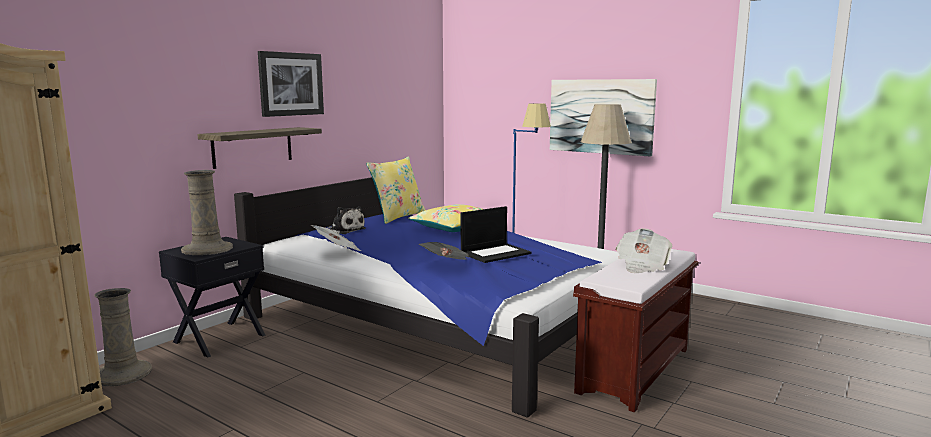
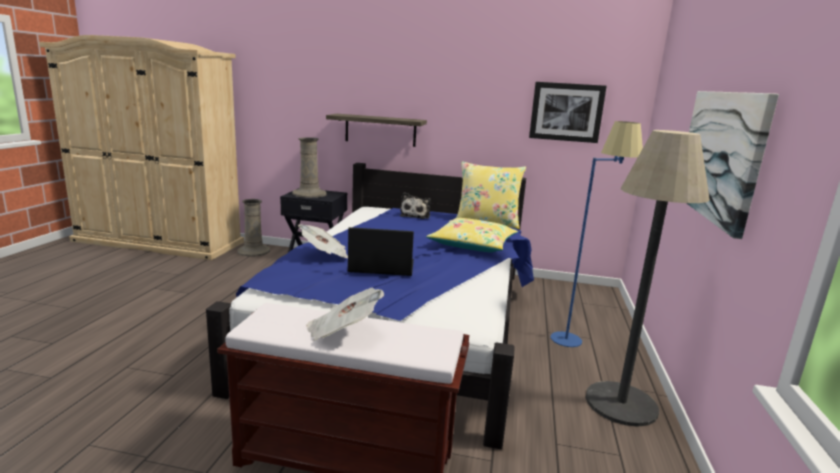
camera: 65 degrees right, 5 degrees up
picture [258,51,324,117] -> picture moved to [529,82,607,143]
newspaper [311,225,361,251] -> none
laptop [461,206,532,263] -> laptop turned 150 degrees clockwise [348,227,414,276]

